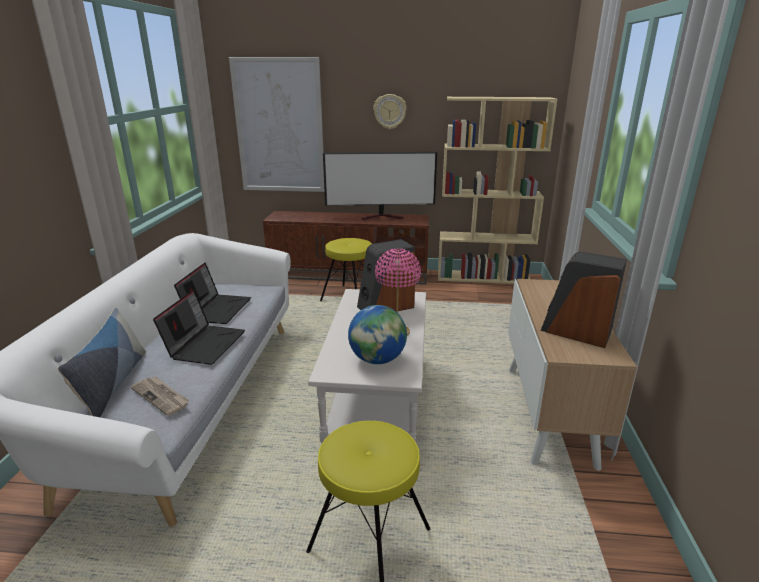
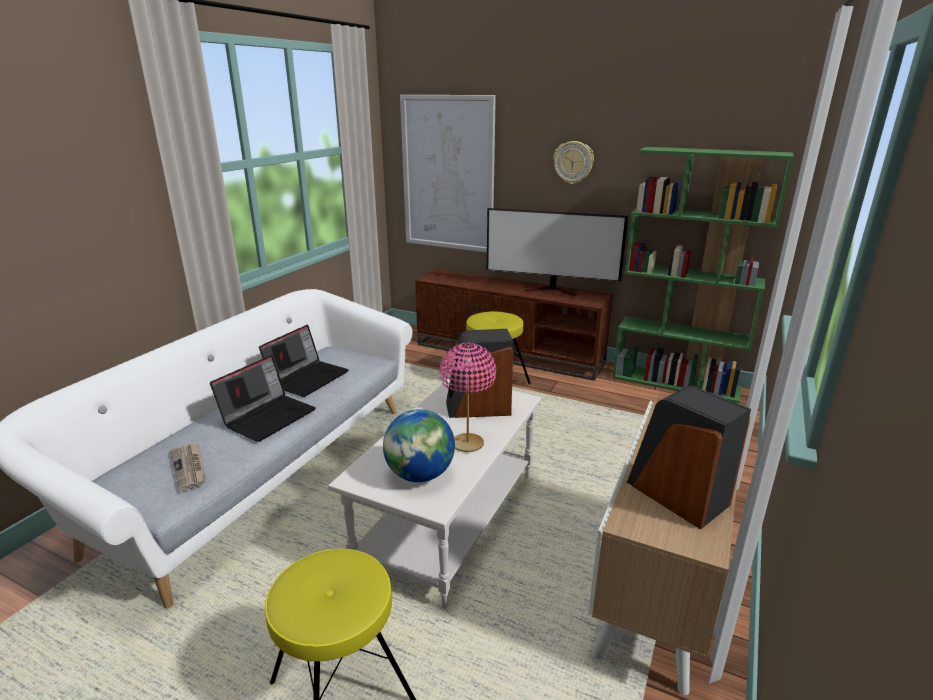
camera: 20 degrees right, 0 degrees up
pillow [58,308,146,417] -> none
beige bookcase [438,97,558,284] -> green bookcase [612,147,794,403]

